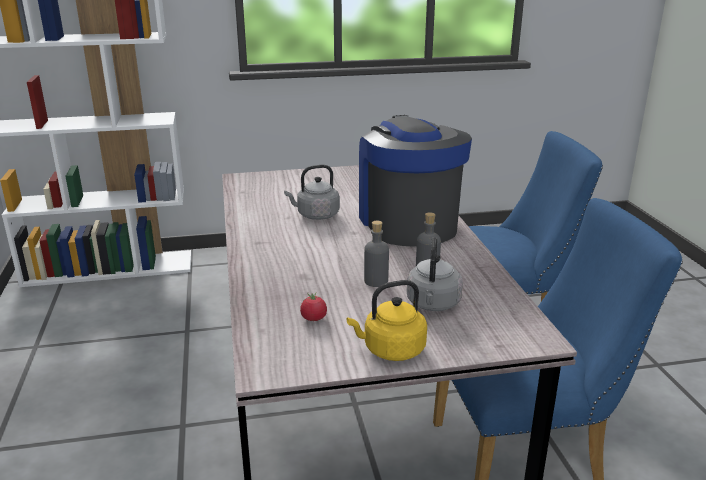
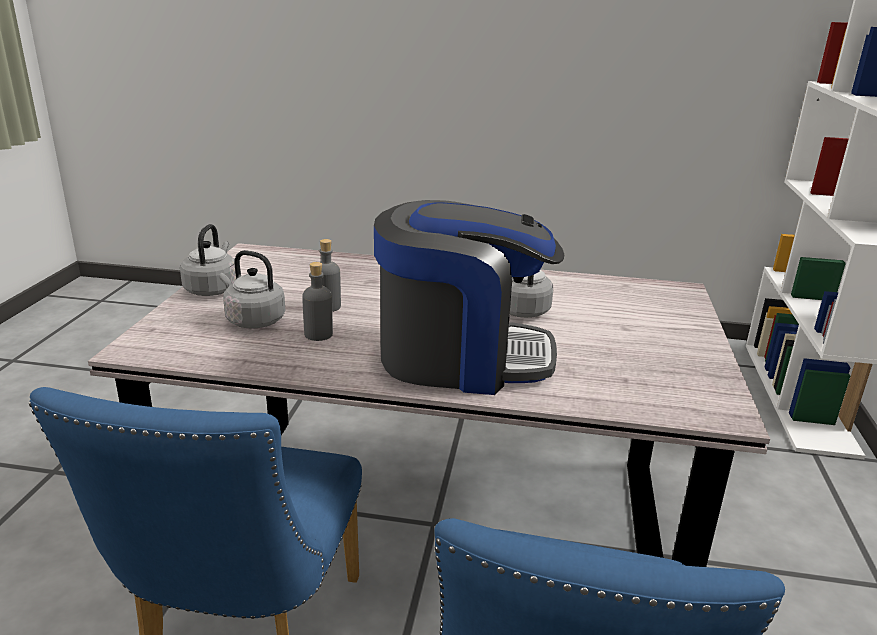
camera: 110 degrees right, 0 degrees up
tomato [300,292,327,321] -> none
yellow kettle [346,280,427,361] -> grey kettle [180,224,236,296]

